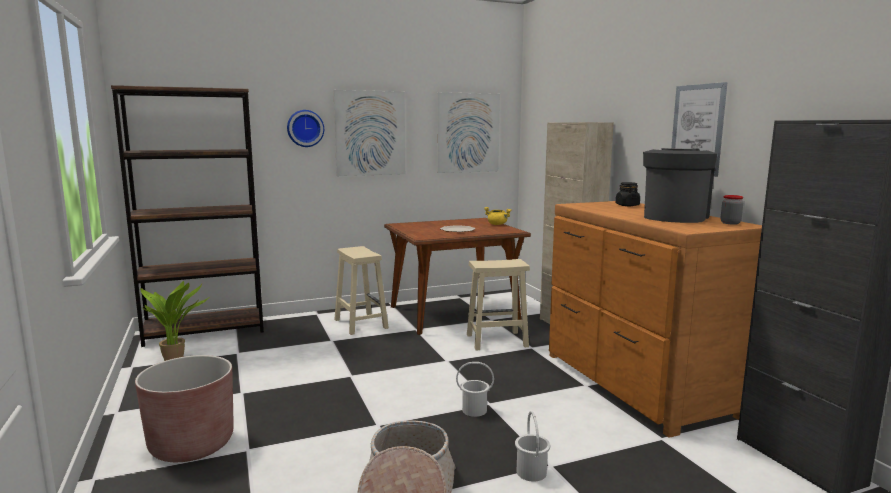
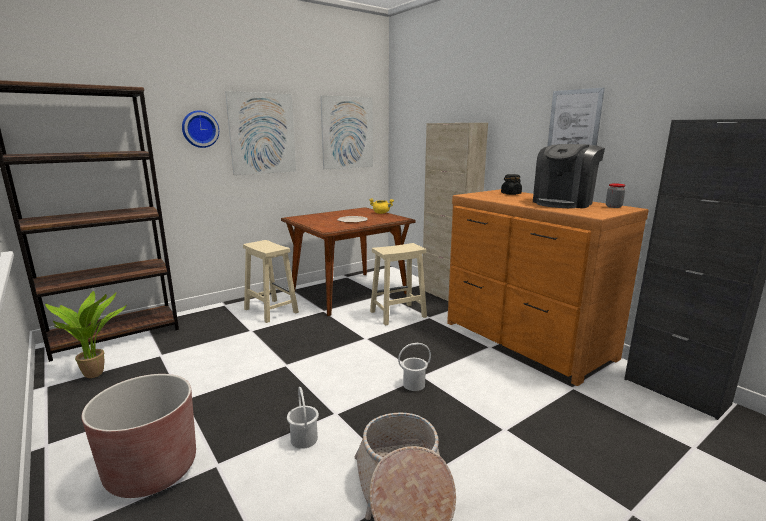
camera: 15 degrees left, 5 degrees up
white bucket [515,411,550,482] -> white bucket moved to [287,387,319,449]
coffee machine [643,148,717,223] -> coffee machine turned 150 degrees counterclockwise [533,144,605,208]

